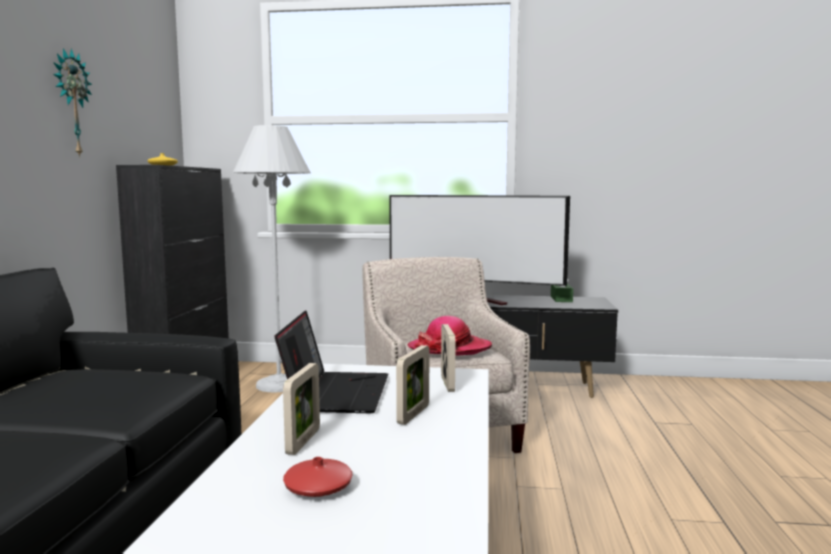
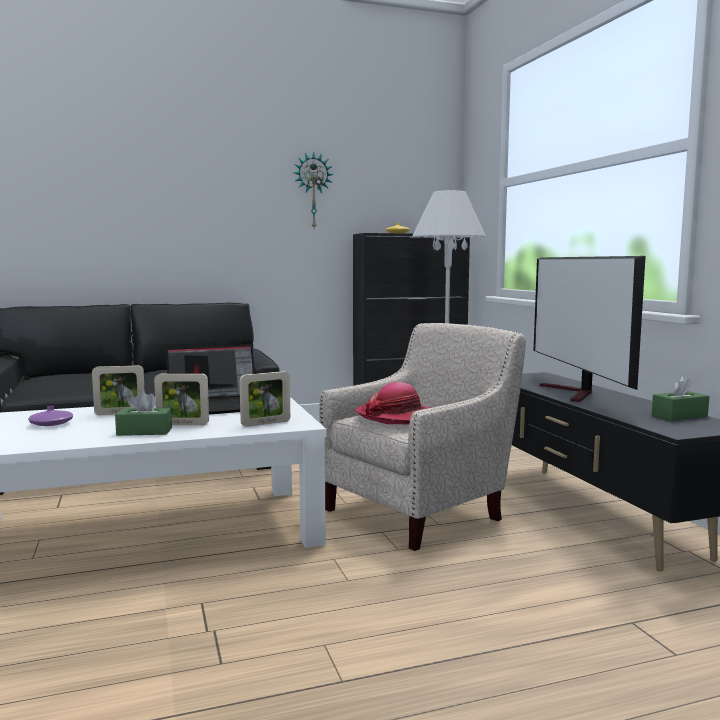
camera: 65 degrees right, 0 degrees up
red vase [283,457,352,497] -> purple vase [28,406,73,426]
none -> green tissue box [115,391,172,436]

